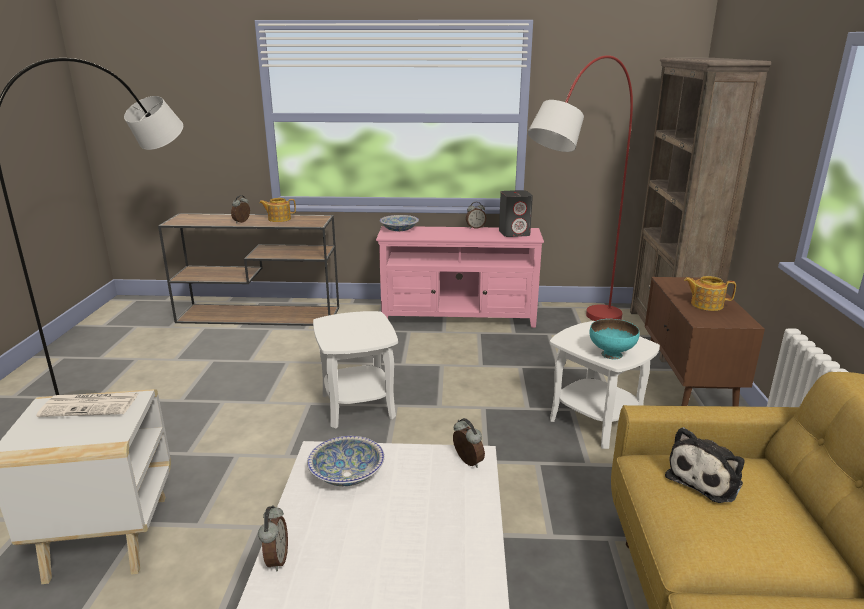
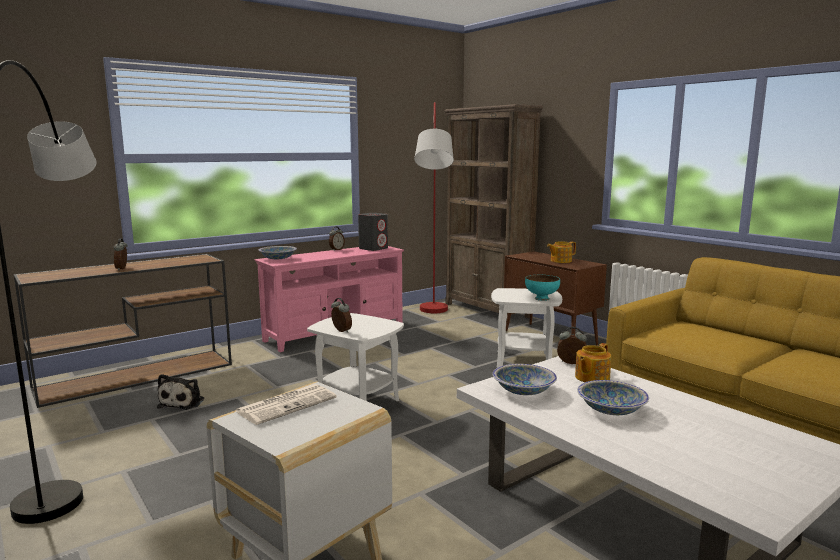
camera: 40 degrees left, 10 degrees down
alarm clock [258,505,288,571] -> alarm clock moved to [331,298,352,333]
teapot [259,198,296,222] -> teapot moved to [575,343,611,382]
plush toy [665,427,745,503] -> plush toy moved to [157,374,204,410]
none -> bowl [577,380,649,415]

